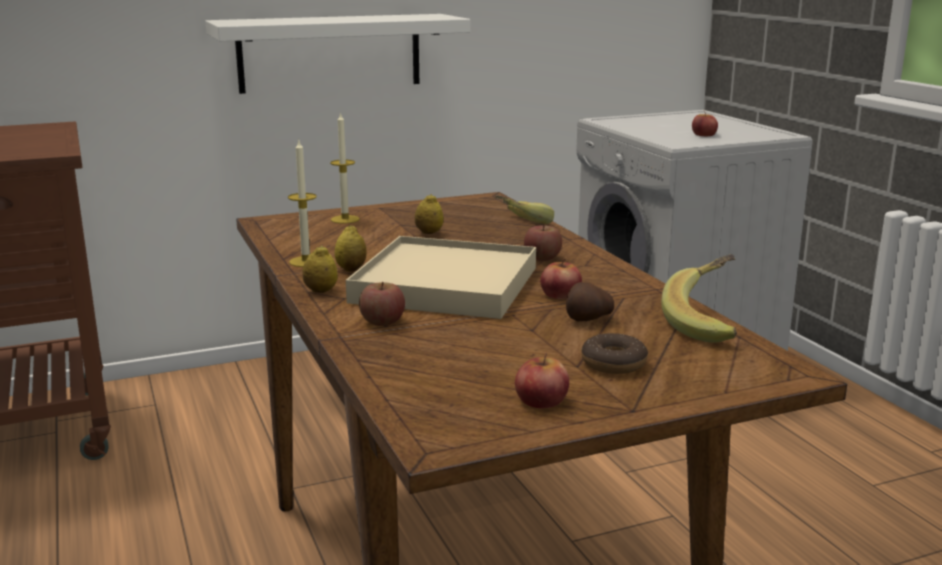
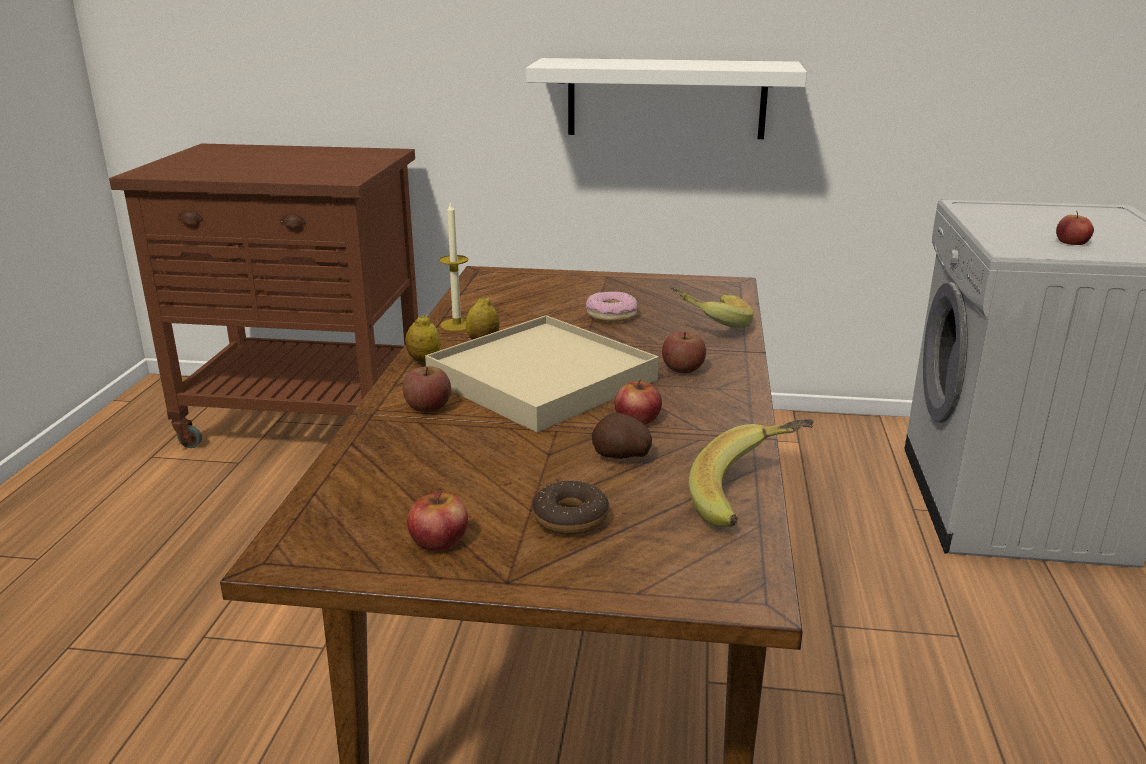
camera: 30 degrees right, 5 degrees up
candle [330,112,360,224] -> none
lemon [415,194,443,234] -> donut [586,291,637,322]

